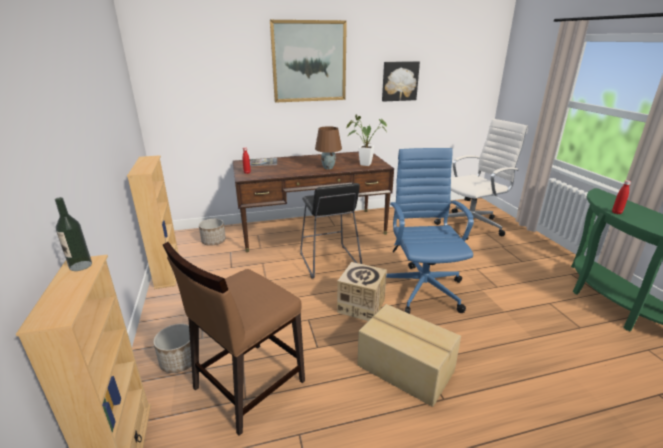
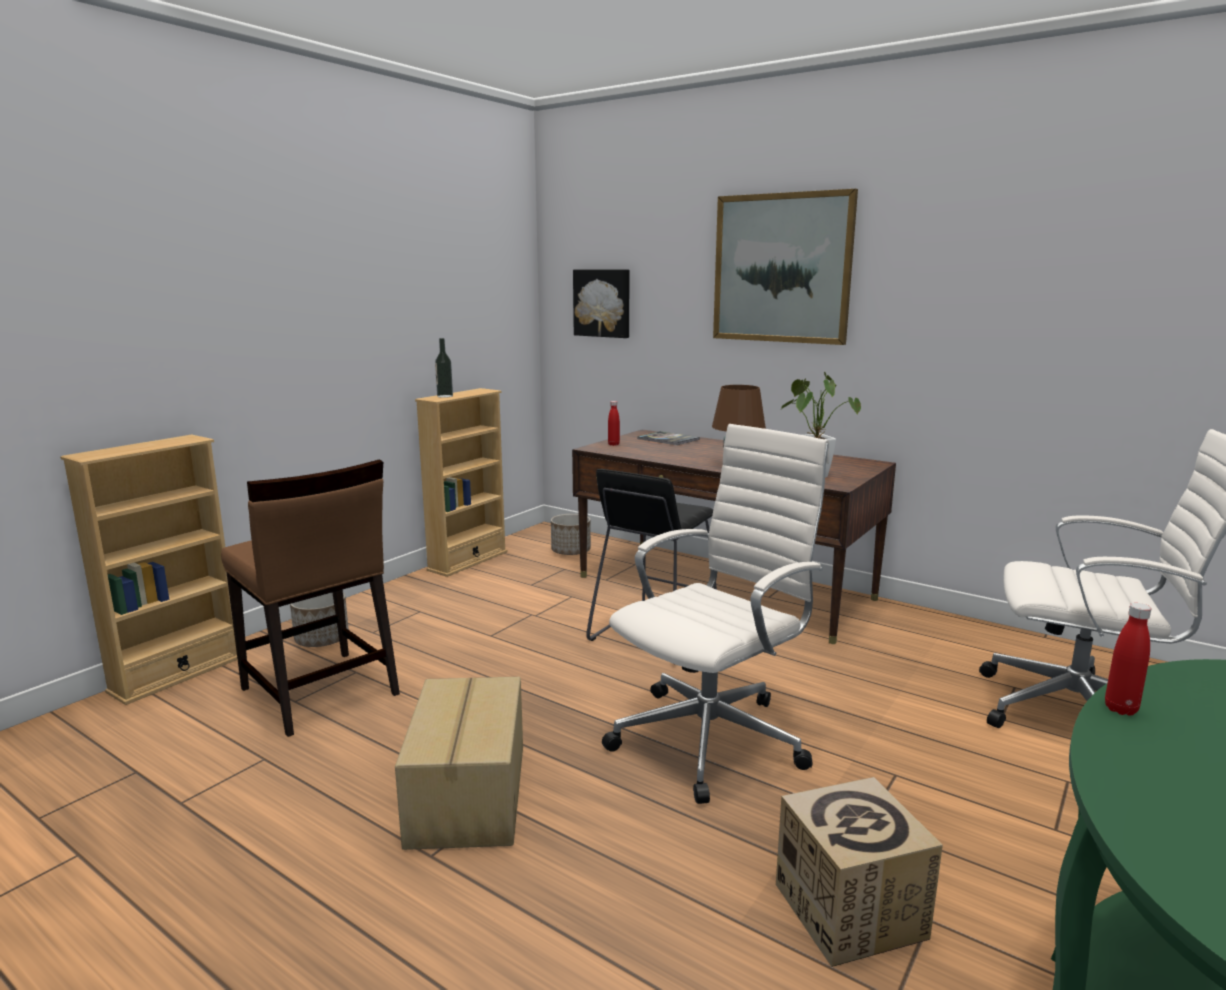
camera: 50 degrees right, 10 degrees down
bottle [55,197,92,271] -> bottle moved to [435,338,453,398]
brown chair [163,242,305,436] -> brown chair turned 135 degrees counterclockwise [221,459,400,737]
cardboard box [337,262,387,321] -> cardboard box moved to [776,777,943,967]
picture [382,61,420,102] -> picture moved to [573,270,630,338]
blue office chair [386,148,474,314] -> white office chair [602,424,829,804]

